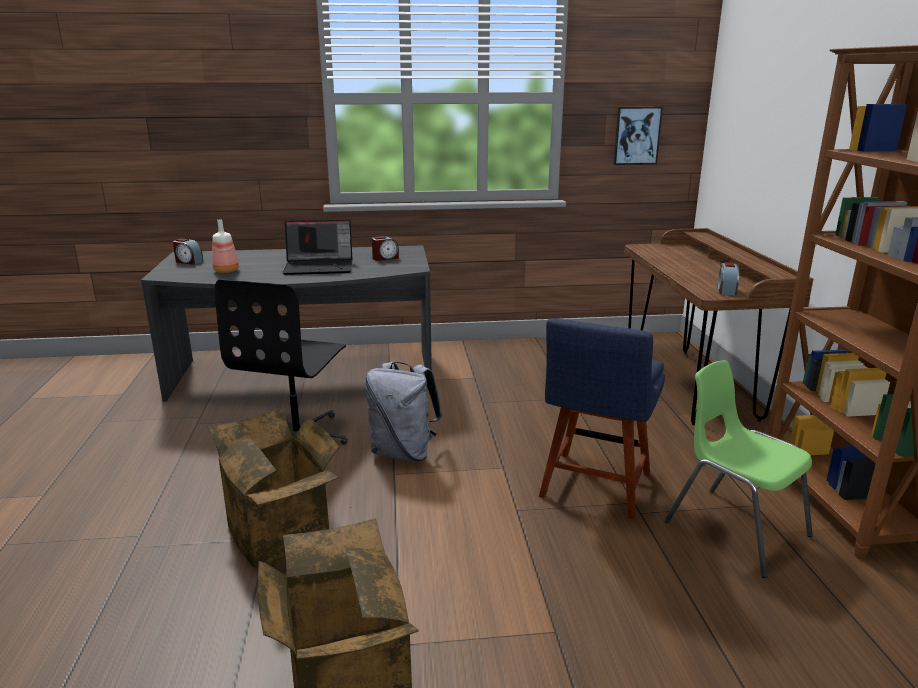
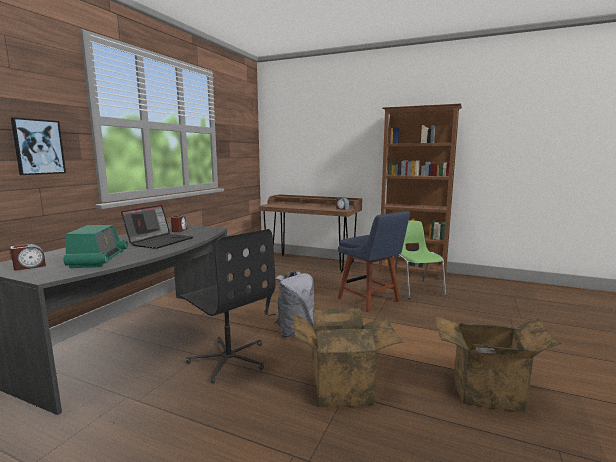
camera: 60 degrees left, 10 degrees down
bottle [212,219,239,273] -> radio [63,225,128,268]
picture [613,107,663,165] -> picture moved to [11,117,66,175]
green chair [665,360,813,578] -> green chair turned 90 degrees clockwise [395,221,446,299]

